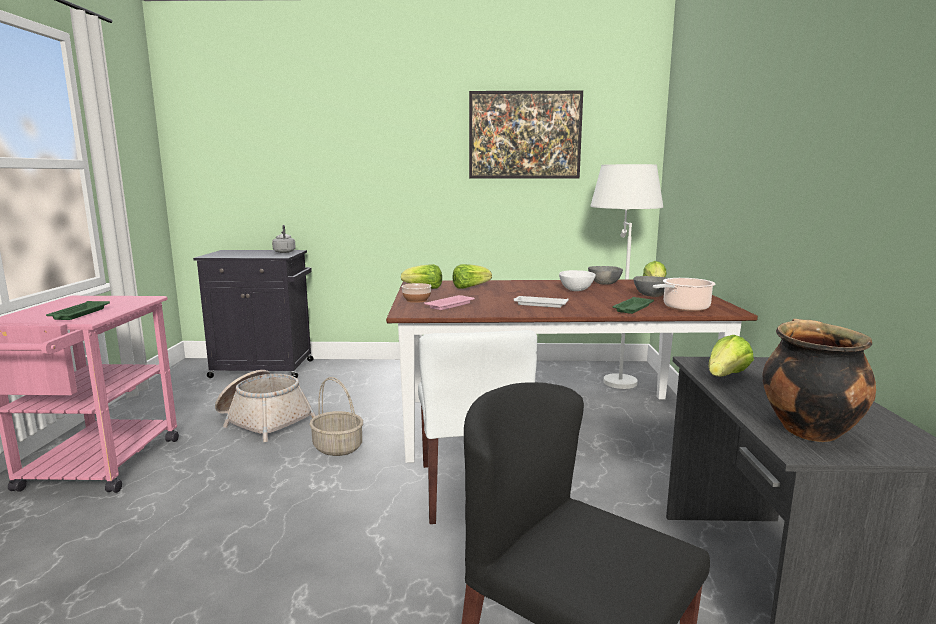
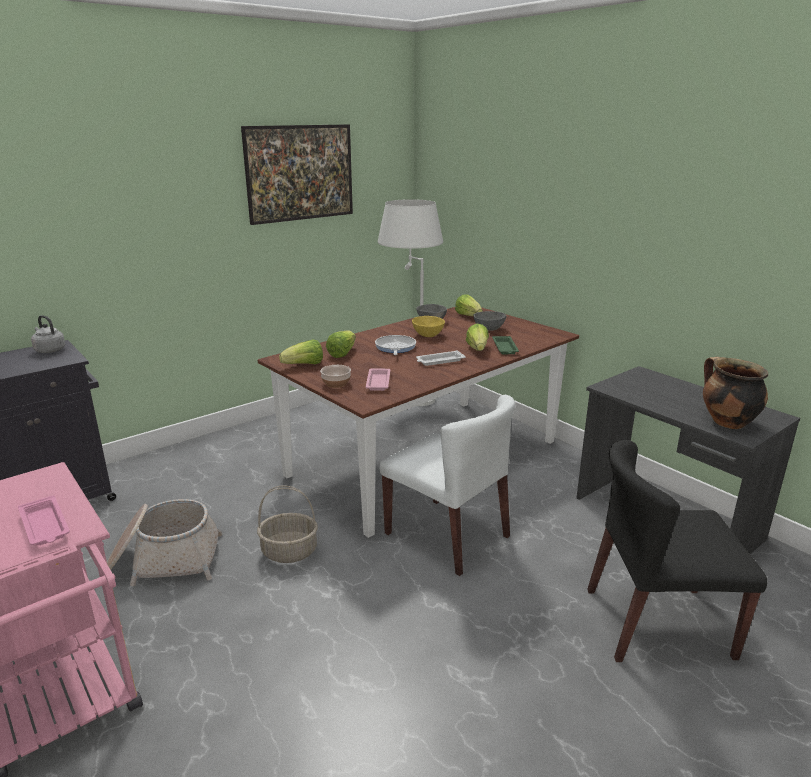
camera: 40 degrees left, 10 degrees up
green tray [46,301,110,320] -> pink tray [18,495,70,545]
white bowl [559,270,596,291] -> yellow bowl [412,316,445,337]
cooking pot [653,278,715,311] -> none
lettuce [709,335,754,377] -> lettuce moved to [466,324,489,351]
none -> frying pan [375,335,416,355]

